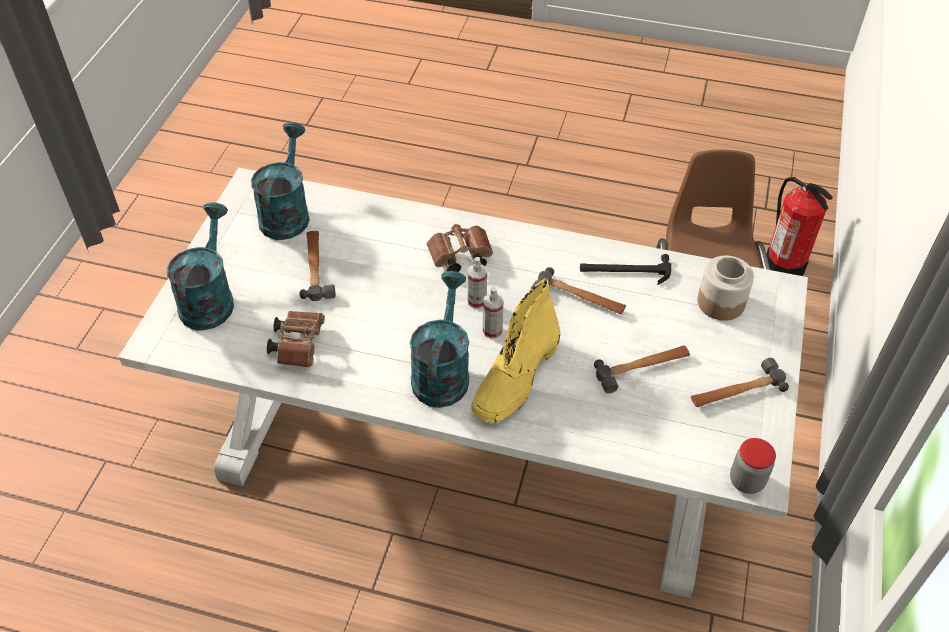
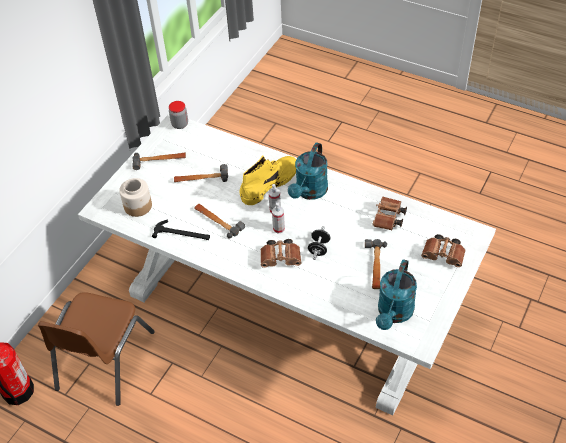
camera: 165 degrees left, 0 degrees up
turquoise watering can [167,202,234,331] -> brown binoculars [421,234,465,267]
none -> black dumbbell [308,226,330,260]

